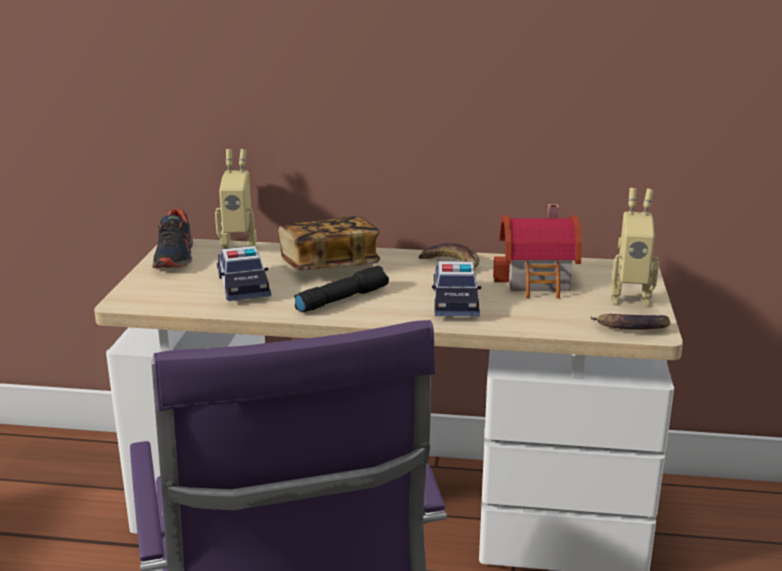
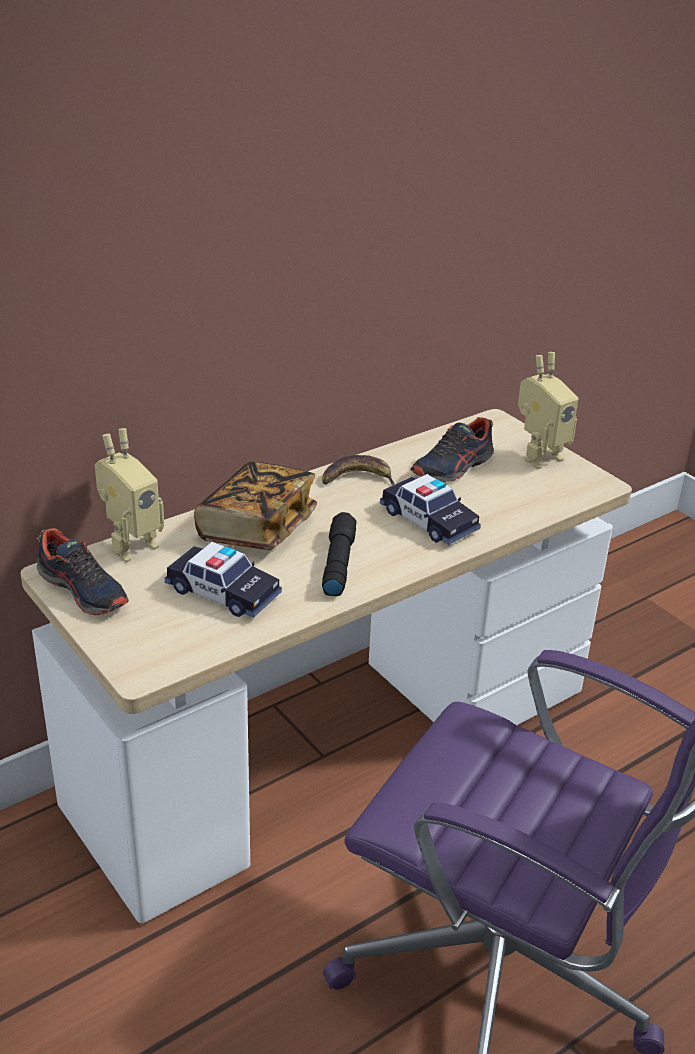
camera: 45 degrees left, 10 degrees up
toy house [493,204,582,299] -> shoe [411,417,494,483]
banana [590,314,671,330] -> none

